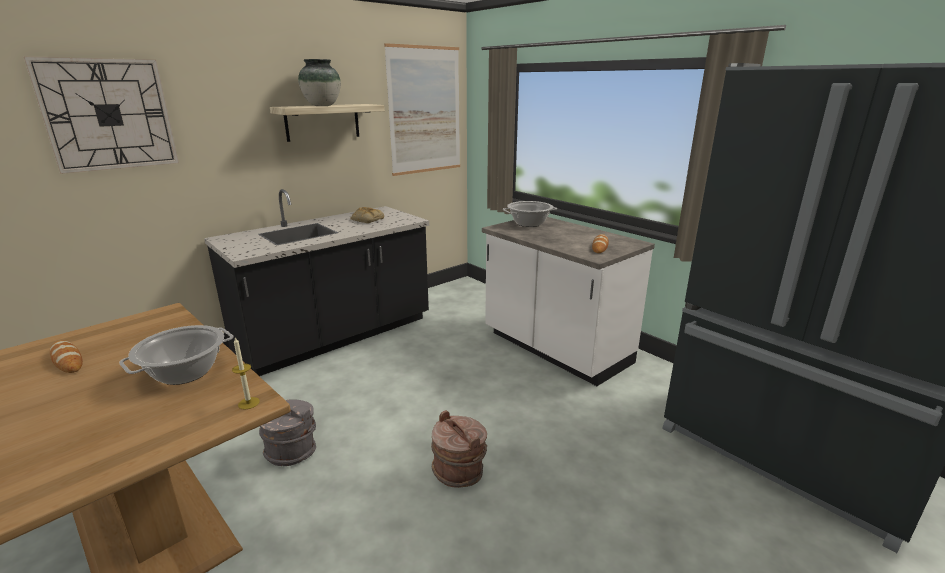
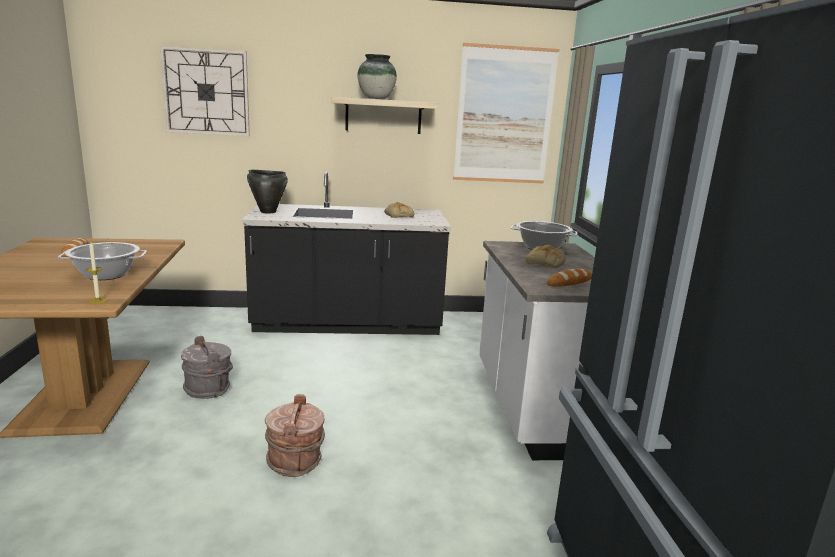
camera: 35 degrees right, 5 degrees down
none -> black cooking pot [247,170,288,213]
none -> bread [525,245,566,268]

